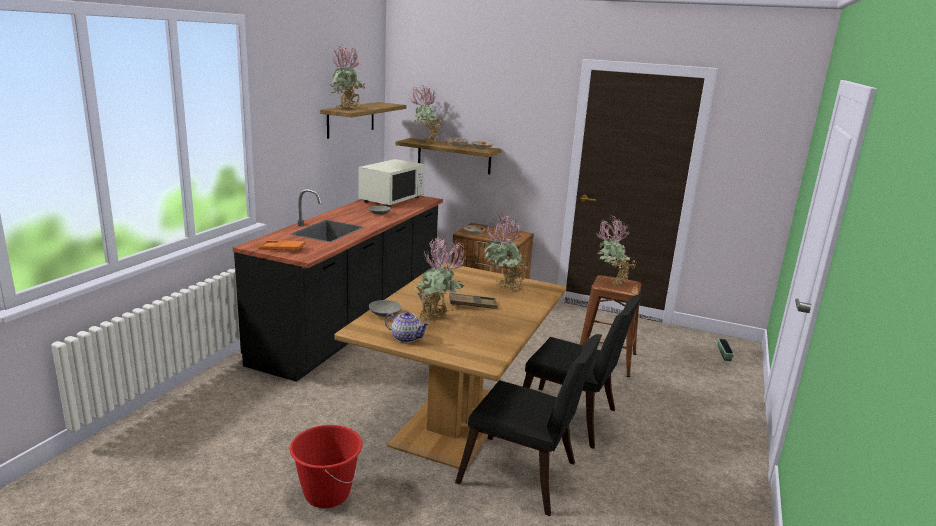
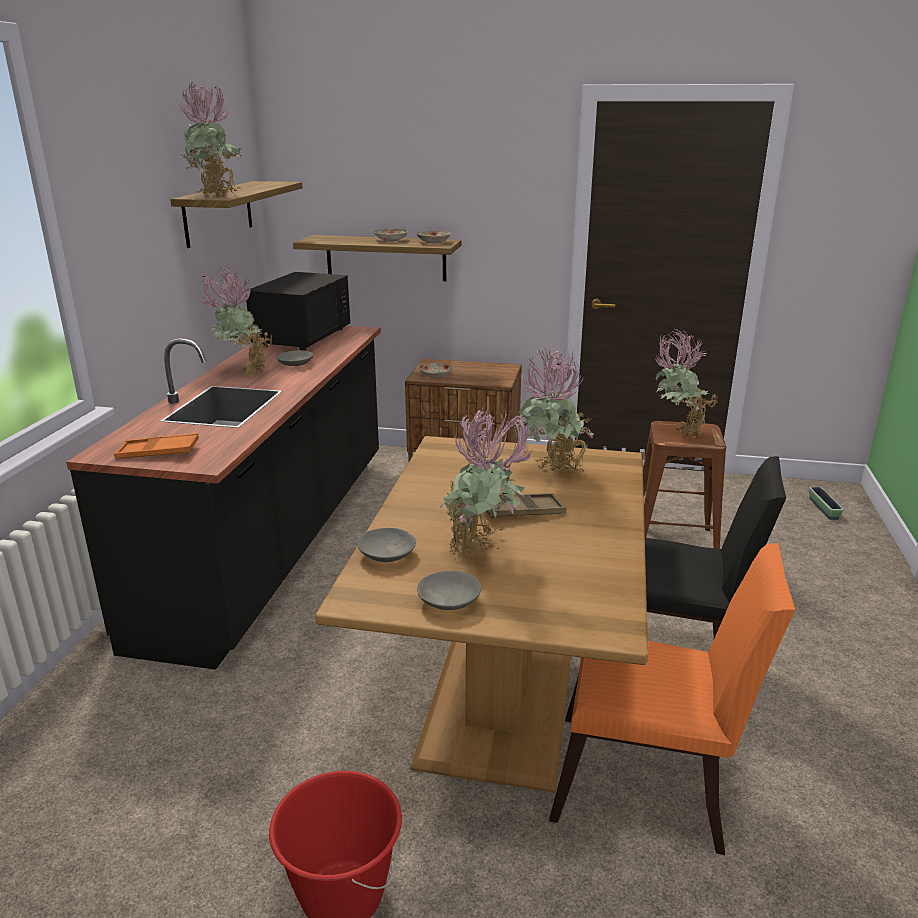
camera: 10 degrees left, 5 degrees up
white microwave [358,159,425,207] -> black microwave [246,272,350,351]
teapot [385,311,430,343] -> grey bowl [417,571,481,610]
potted plant [410,85,443,143] -> potted plant moved to [199,267,272,377]
black chair [455,334,602,516] -> orange chair [549,543,795,855]

